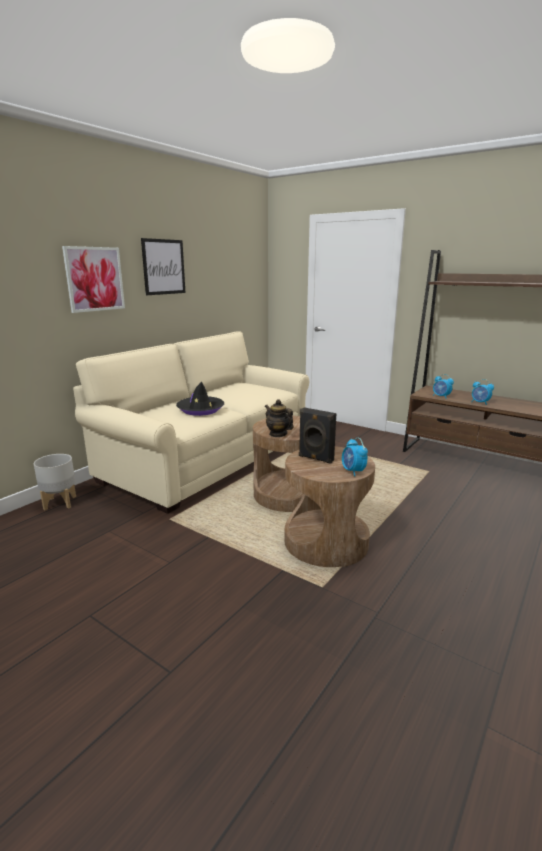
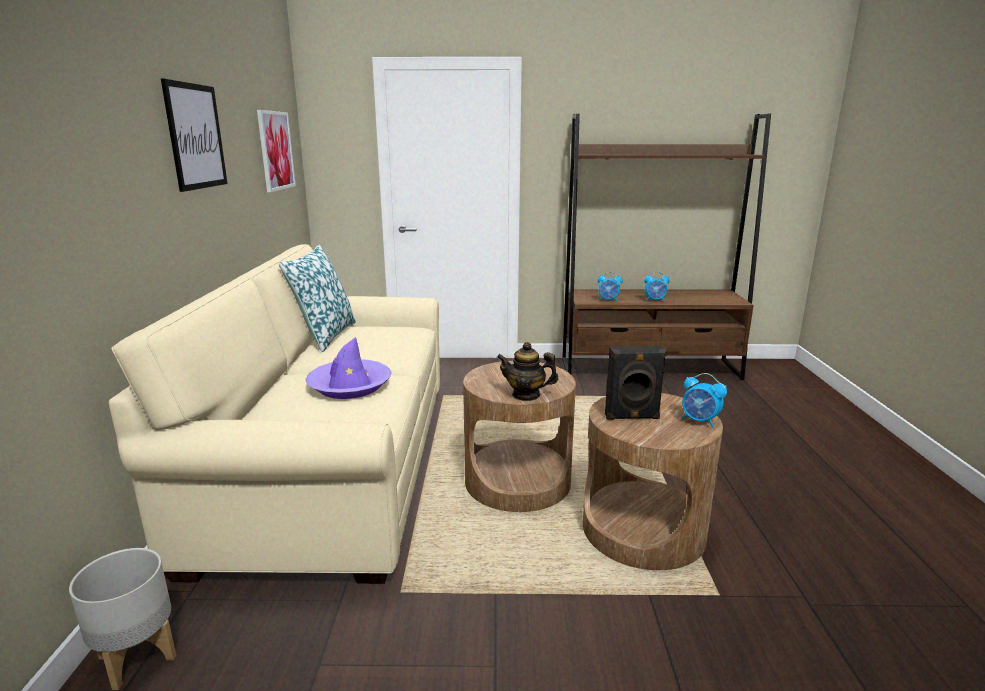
camera: 35 degrees left, 0 degrees up
picture [62,246,125,313] -> picture moved to [257,110,296,192]
black hat [176,382,224,416] -> purple hat [306,337,392,399]
none -> pillow [279,245,356,352]

